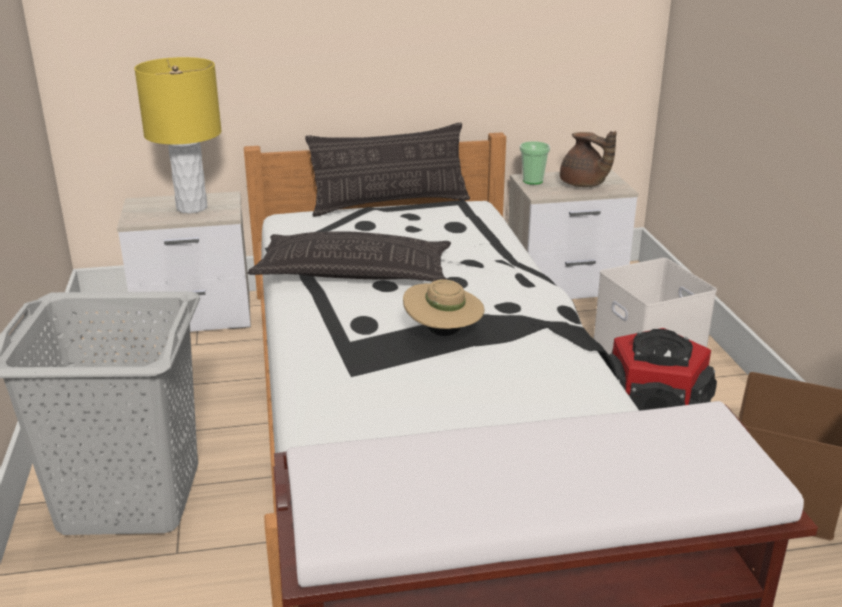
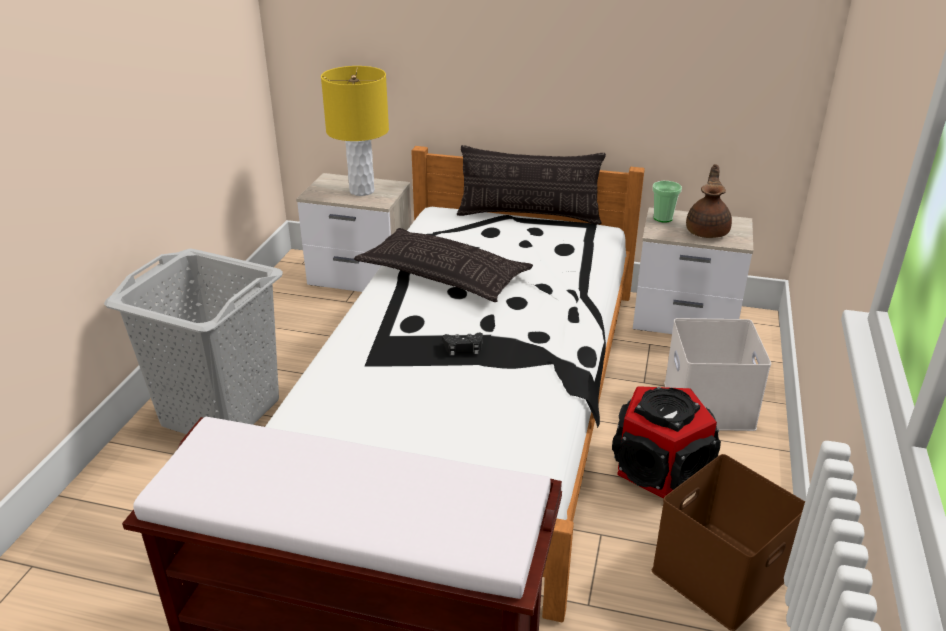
camera: 25 degrees right, 5 degrees up
beige hat [403,279,485,336] -> black game controller [443,333,483,355]
brown teapot [560,131,617,187] -> brown teapot turned 150 degrees counterclockwise [686,164,732,238]

